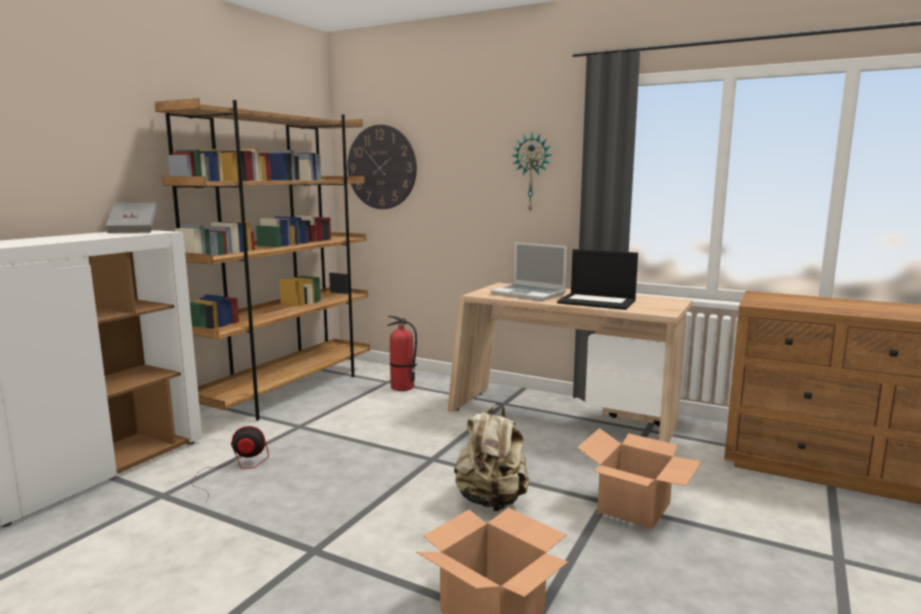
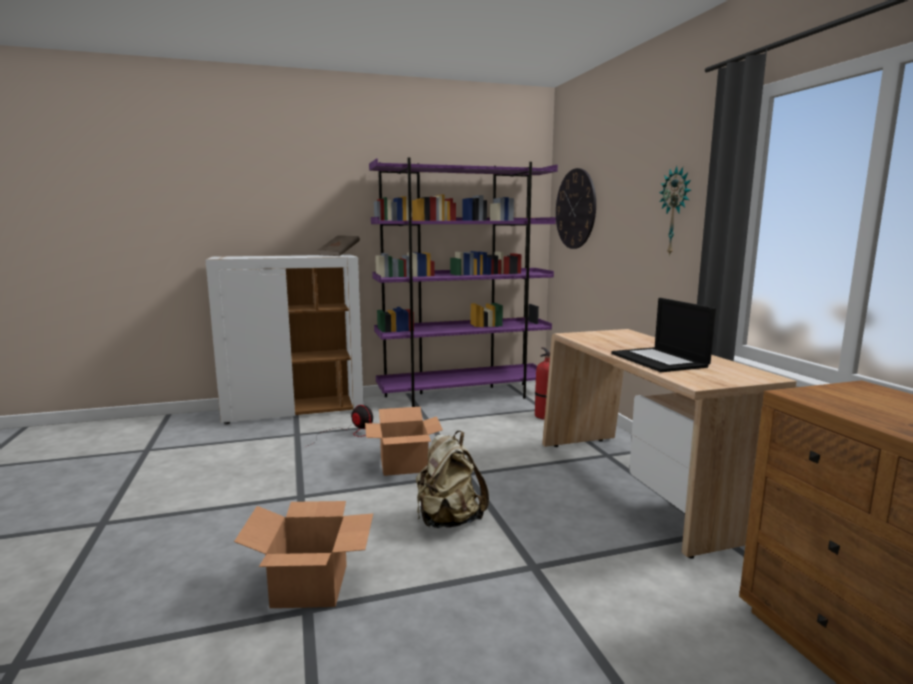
camera: 45 degrees right, 0 degrees up
grey book [106,203,158,233] -> brown book [317,235,360,256]
brown bookcase [155,98,370,421] -> purple bookcase [369,157,558,407]
laptop [491,242,567,301] -> none
cardboard box [577,428,702,529] -> cardboard box moved to [365,407,443,476]

